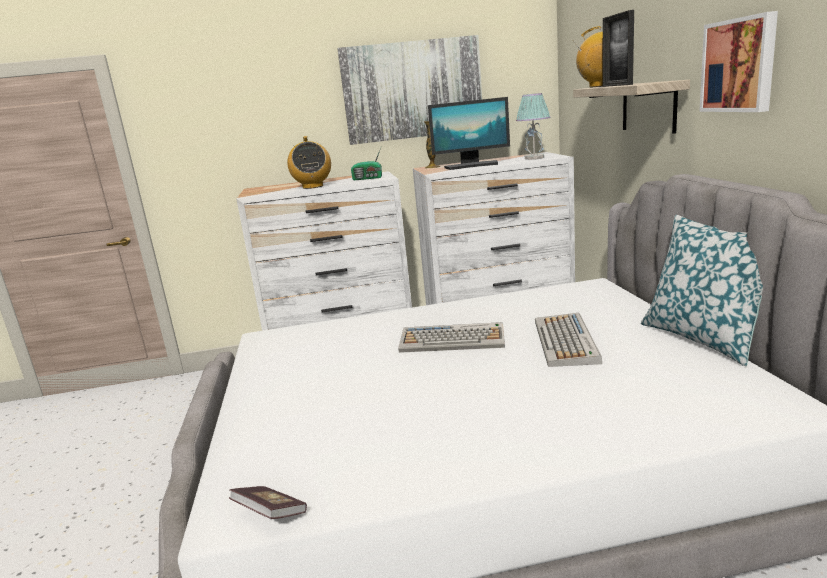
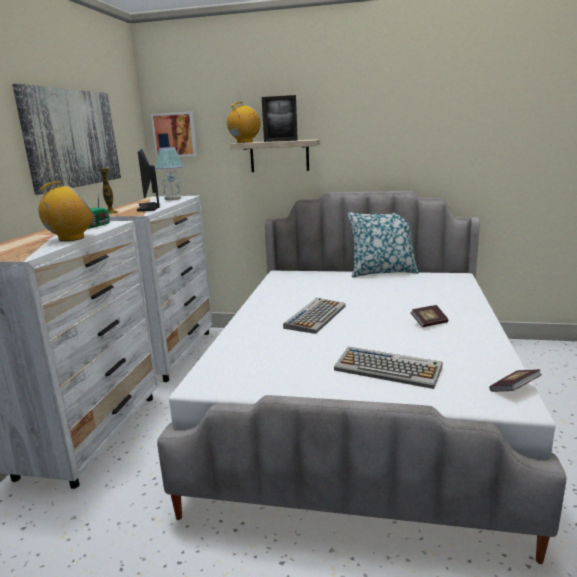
camera: 70 degrees left, 0 degrees up
radio [287,136,331,189] -> radio turned 45 degrees counterclockwise [37,181,94,241]
monitor [428,97,510,170] -> monitor turned 150 degrees clockwise [137,149,160,212]
keyboard [535,313,602,367] -> keyboard moved to [334,347,442,389]
picture [699,11,778,112] -> picture moved to [151,112,197,157]
none -> book [411,305,449,327]

